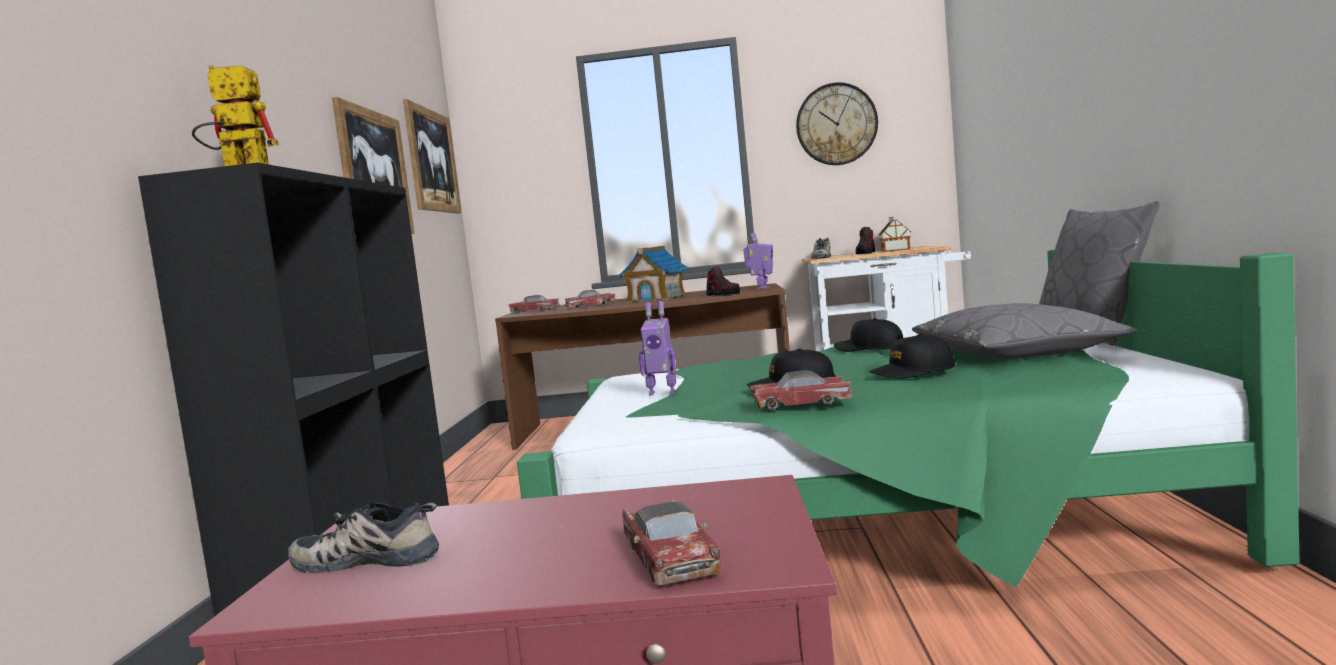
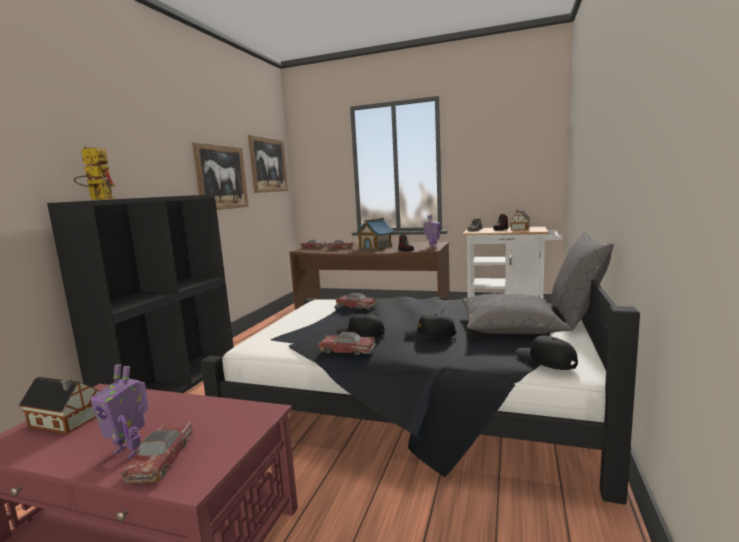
camera: 15 degrees right, 5 degrees up
shoe [288,500,439,573] -> toy house [19,377,100,434]
green bed [517,250,1299,587] -> black bed [201,280,640,505]
toy robot [639,301,676,396] -> toy robot moved to [91,364,148,458]
wall clock [796,82,878,165] -> none
black cap [834,318,903,352] -> black cap moved to [516,335,578,370]
none -> toy car [335,293,377,309]

